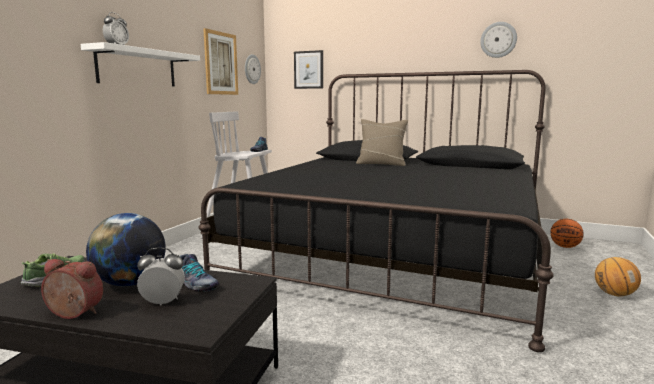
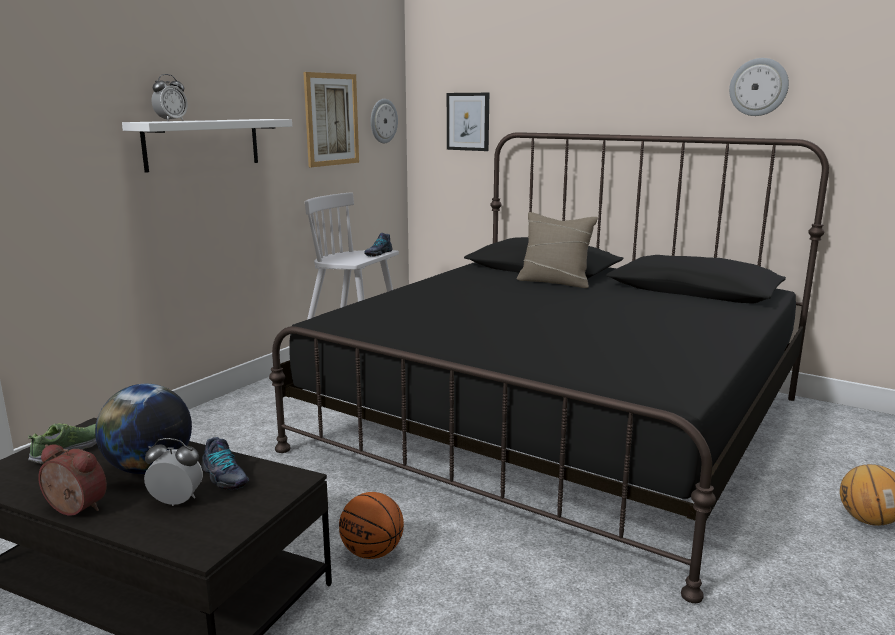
camera: 10 degrees right, 5 degrees up
basketball [550,219,584,248] -> basketball moved to [339,492,404,559]

